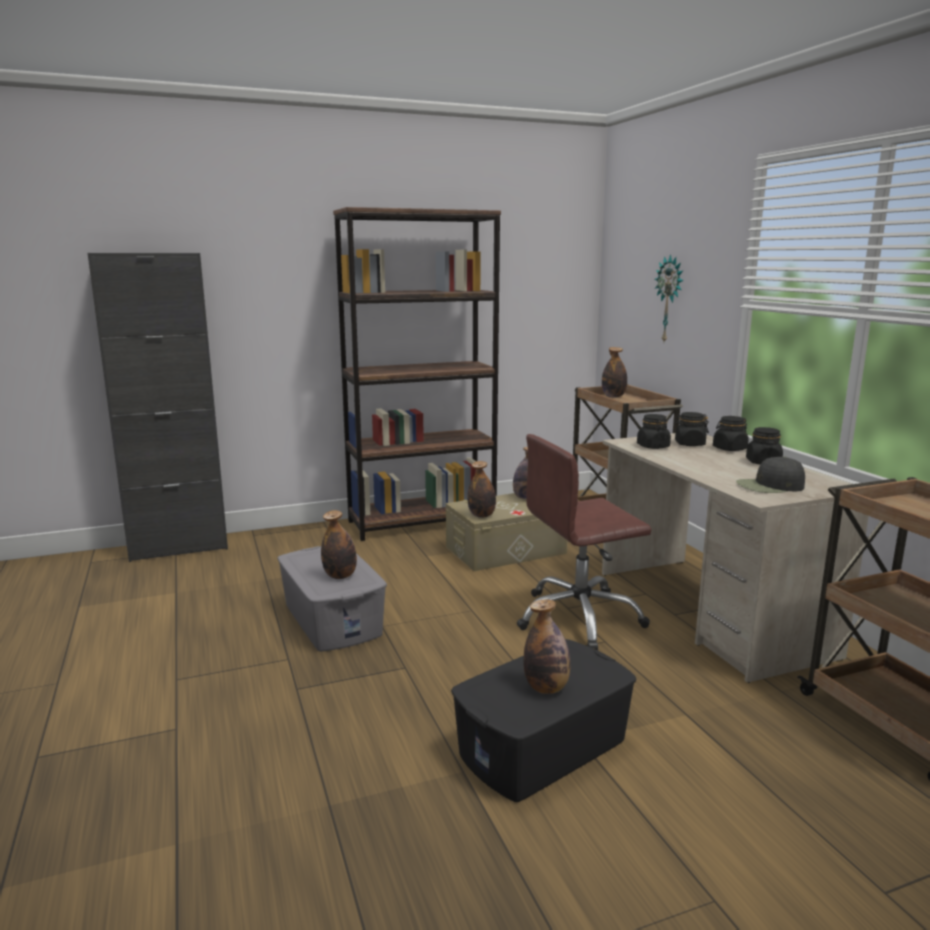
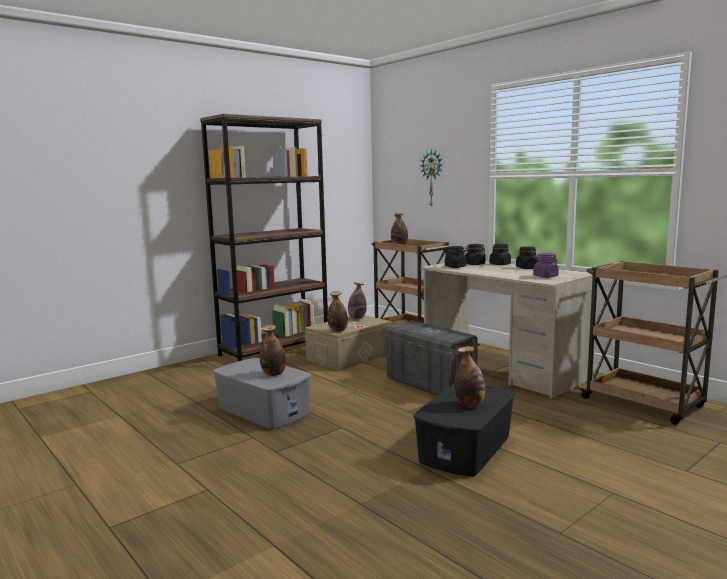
camera: 20 degrees left, 5 degrees down
black cabinet [88,253,228,562] -> none
brown office chair [517,434,652,650] -> grey storage box [384,320,480,396]
black cap [736,456,805,493] -> purple jar [533,253,559,278]

